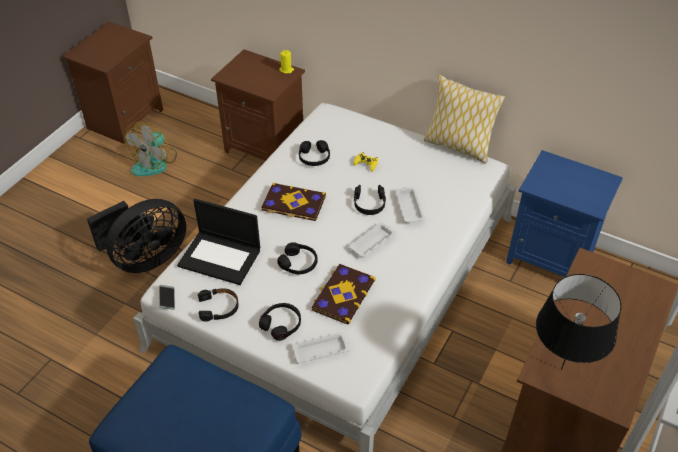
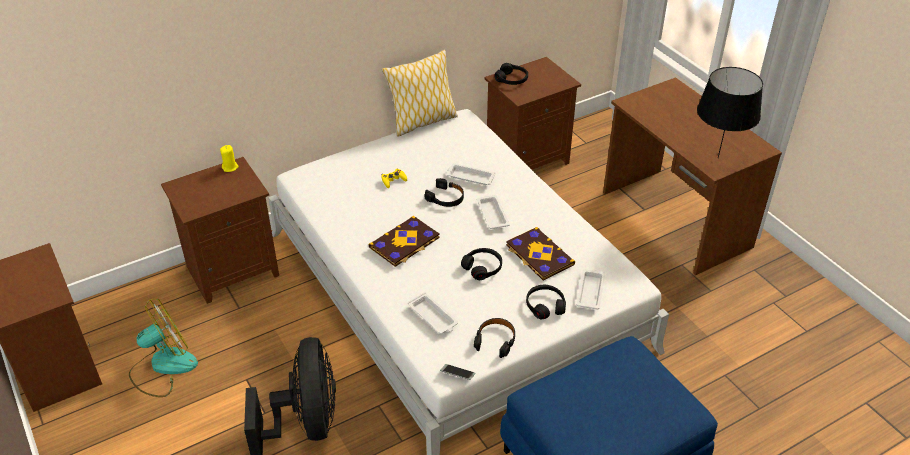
camera: 60 degrees left, 5 degrees down
fan [125,122,177,176] -> fan turned 90 degrees counterclockwise [129,299,198,397]
laptop [177,199,260,285] -> white tray [408,292,458,334]
black headphones [299,140,330,166] -> black headphones moved to [494,63,528,85]
blue nightstand [506,150,623,277] -> brown nightstand [485,57,581,169]

